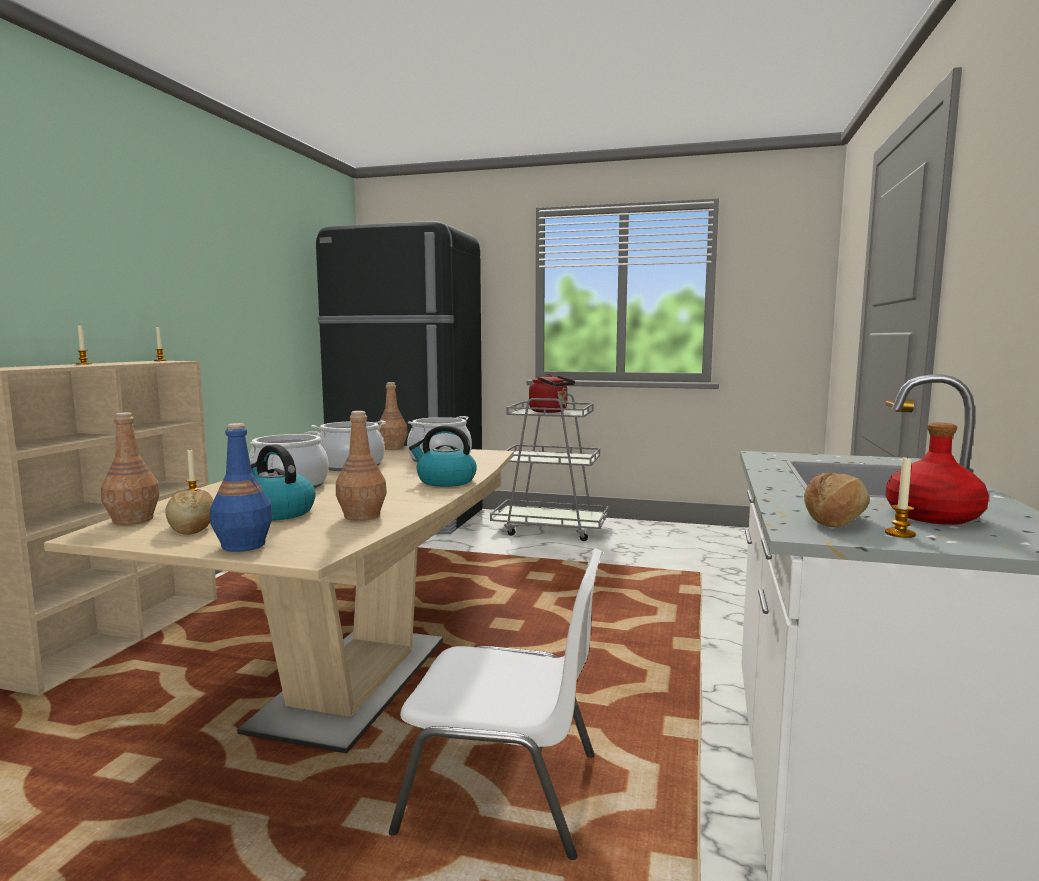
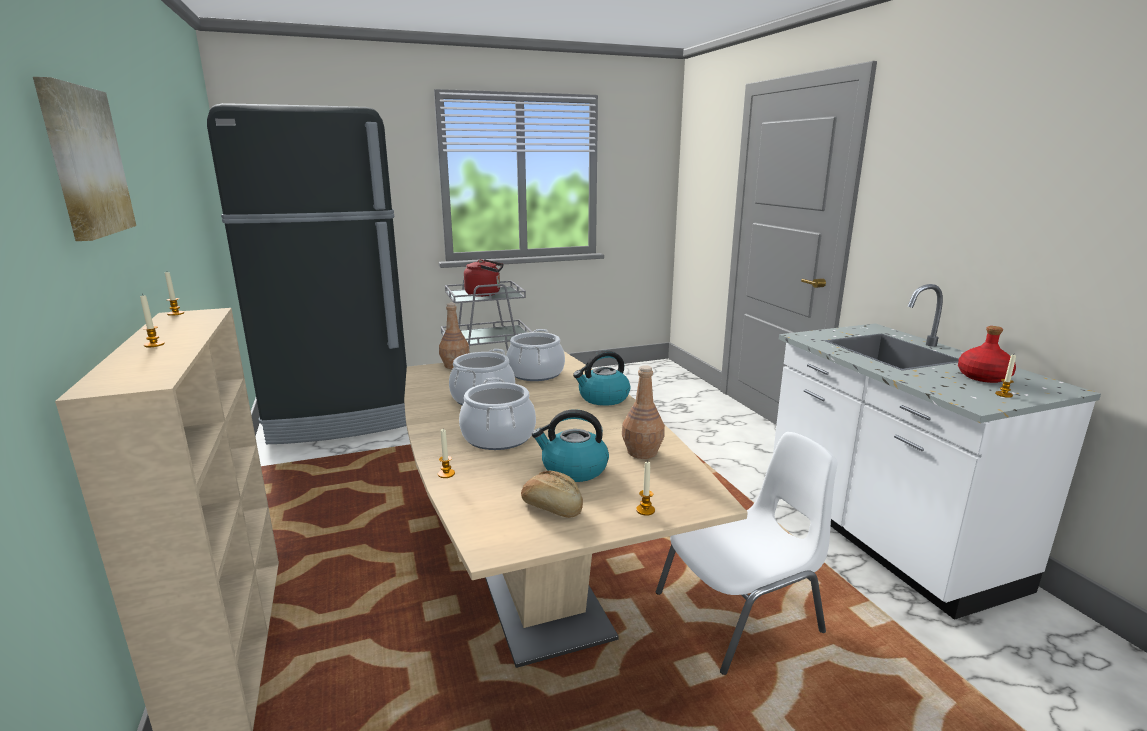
camera: 35 degrees left, 10 degrees up
brown bottle [101,412,160,525] -> none
blue bottle [210,423,273,552] -> candle [636,460,655,516]
bread [804,473,870,527] -> none
none -> picture [33,77,136,241]

